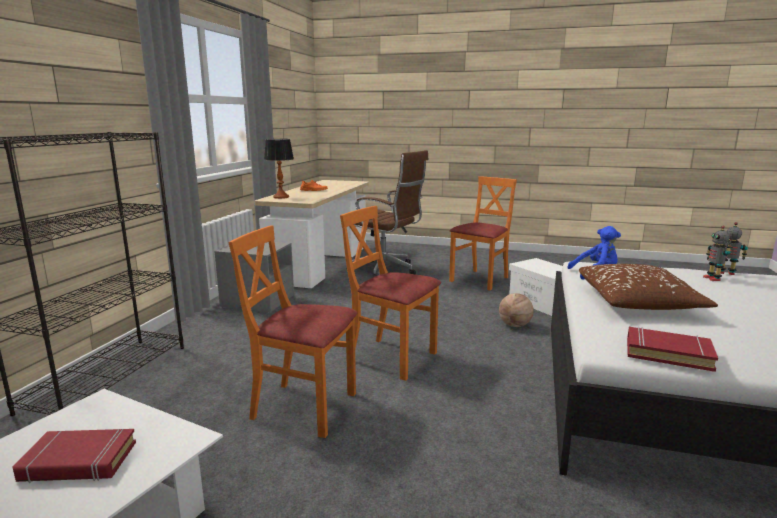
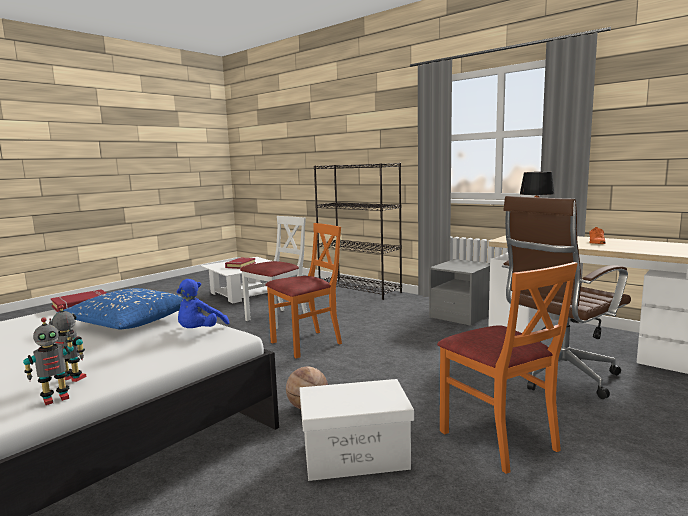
camera: 115 degrees right, 5 degrees down
orange chair [228,225,357,438] -> white chair [240,216,307,329]
brown pillow [579,264,718,310] -> blue pillow [57,288,183,330]

